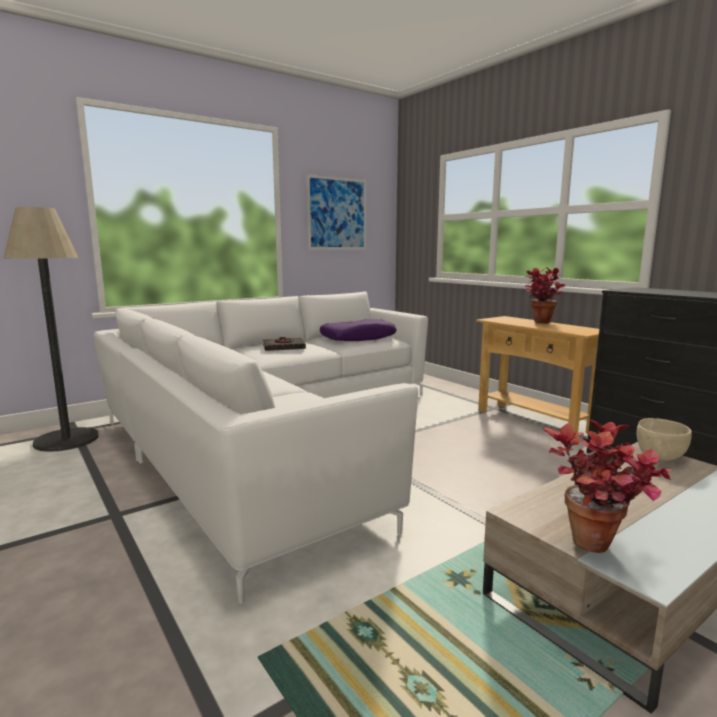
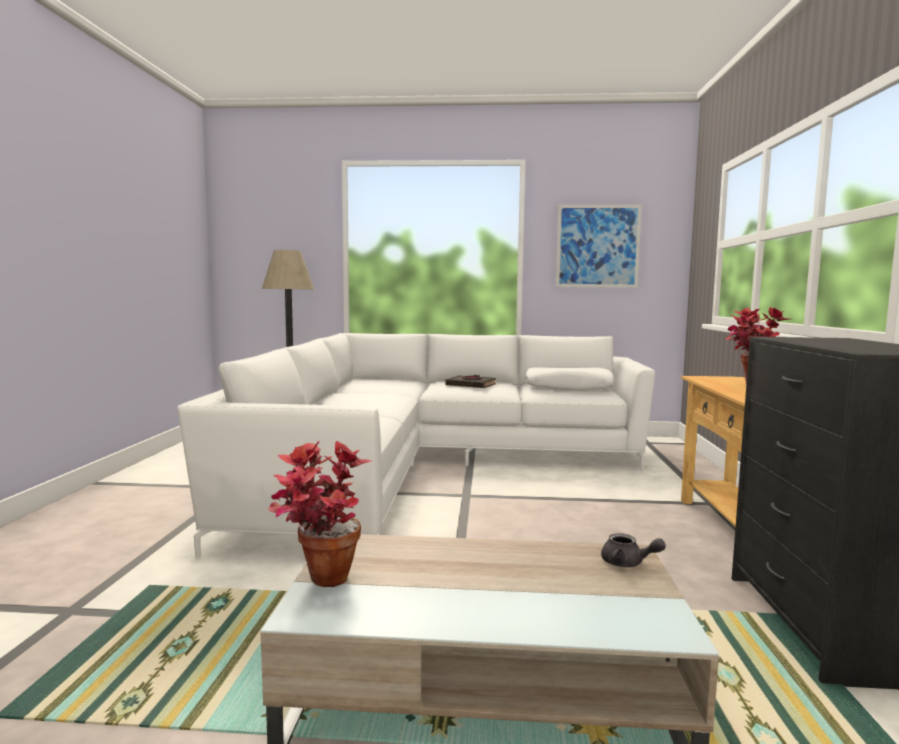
camera: 40 degrees right, 5 degrees down
purple pillow [320,319,396,341] -> white pillow [525,367,614,391]
beige bowl [636,418,692,461] -> grey teapot [601,533,666,567]

